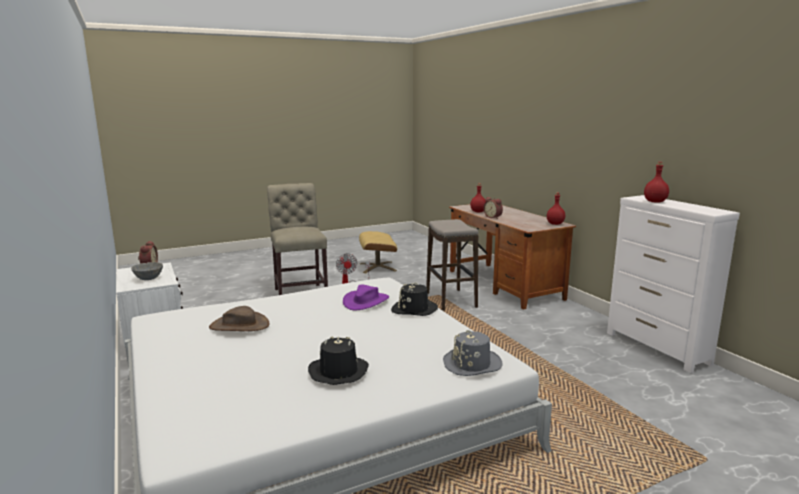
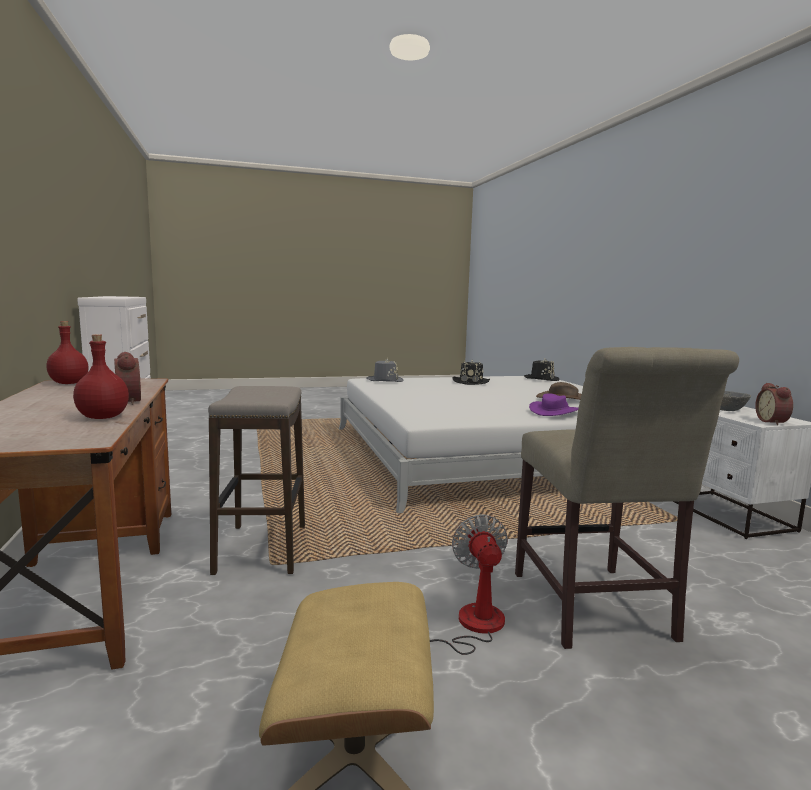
camera: 170 degrees left, 5 degrees down
purple hat [343,285,389,310] -> purple hat moved to [529,393,579,416]
black hat [391,282,438,316] -> black hat moved to [524,359,560,381]
red bottle [644,162,669,203] -> none

